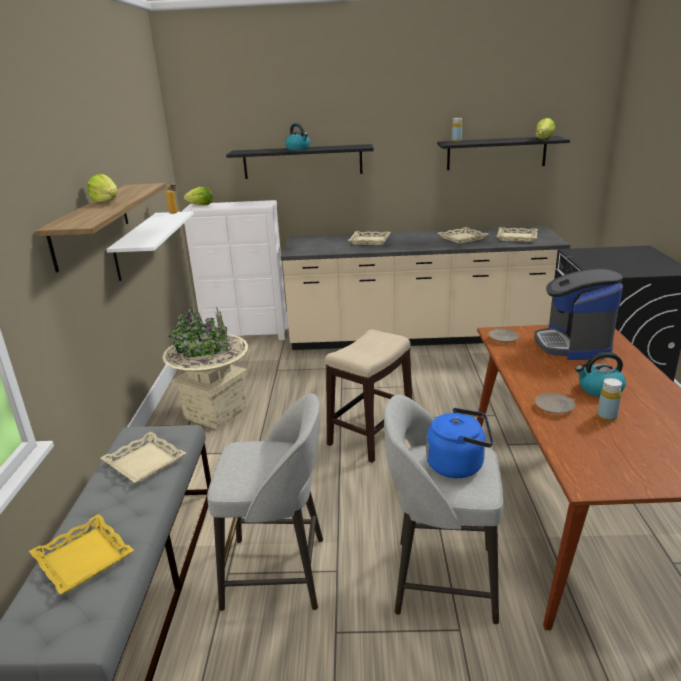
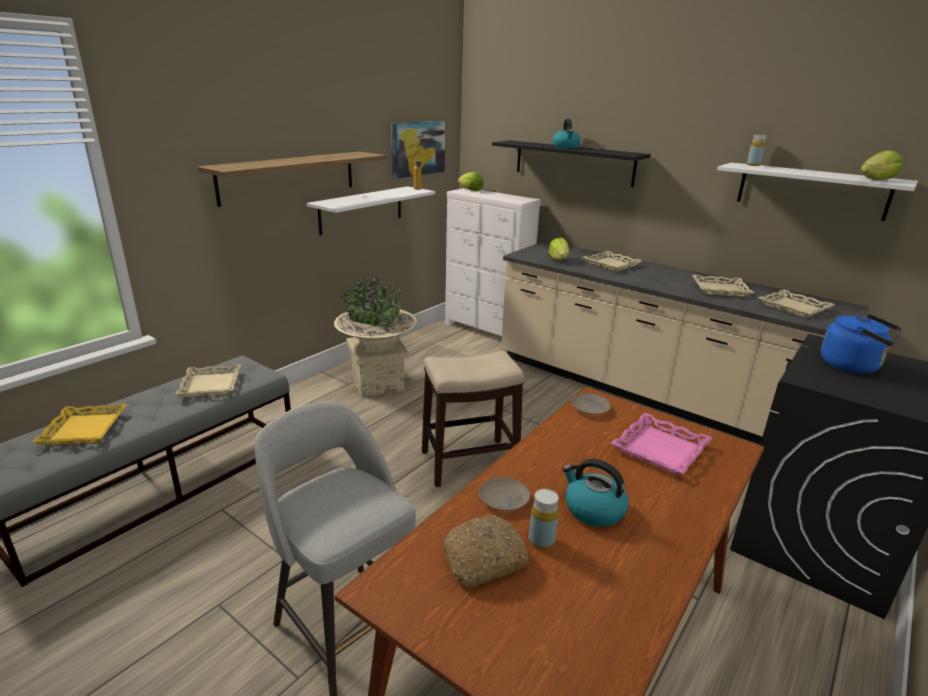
camera: 35 degrees right, 0 degrees up
lettuce [87,174,117,203] -> lettuce moved to [548,237,569,260]
grey stool [207,393,323,611] -> none
blue kettle [426,408,493,478] -> blue kettle moved to [821,314,902,374]
black shelf [437,136,570,170] -> white shelf [717,162,918,221]
coffee machine [534,269,623,360] -> pink tray [611,413,712,475]
none -> picture [391,121,445,179]
none -> bread [442,515,529,587]

